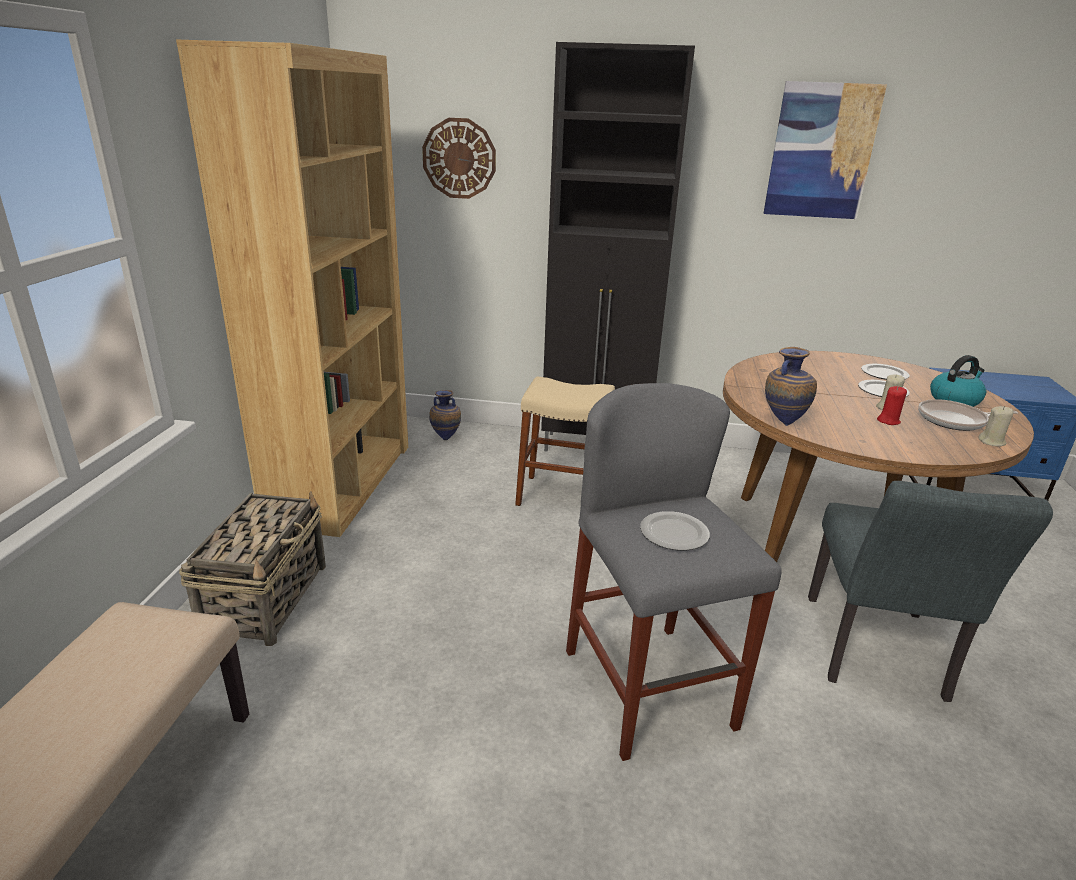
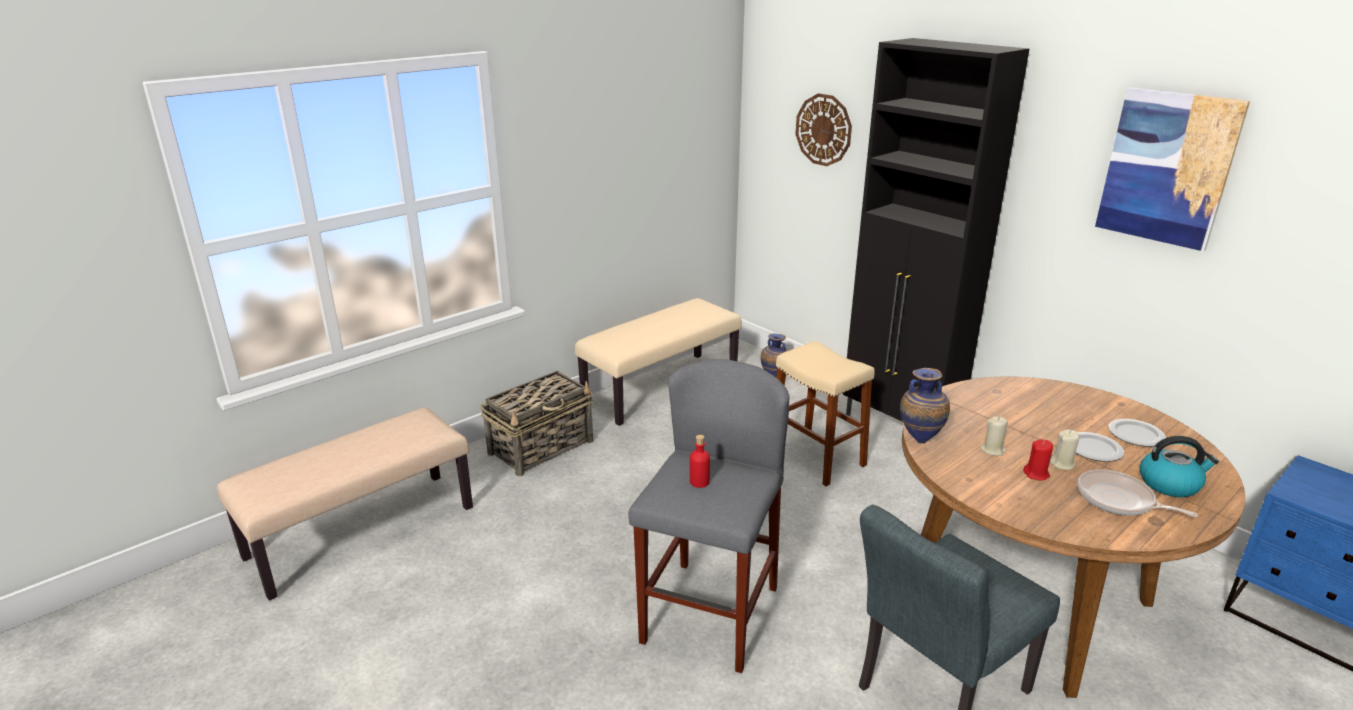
camera: 40 degrees right, 0 degrees up
brown bookcase [176,40,408,537] -> beige bench [575,298,742,426]
plate [640,511,710,550] -> red bottle [690,435,710,488]
beige candle [978,406,1014,447] -> beige candle moved to [980,416,1008,456]

